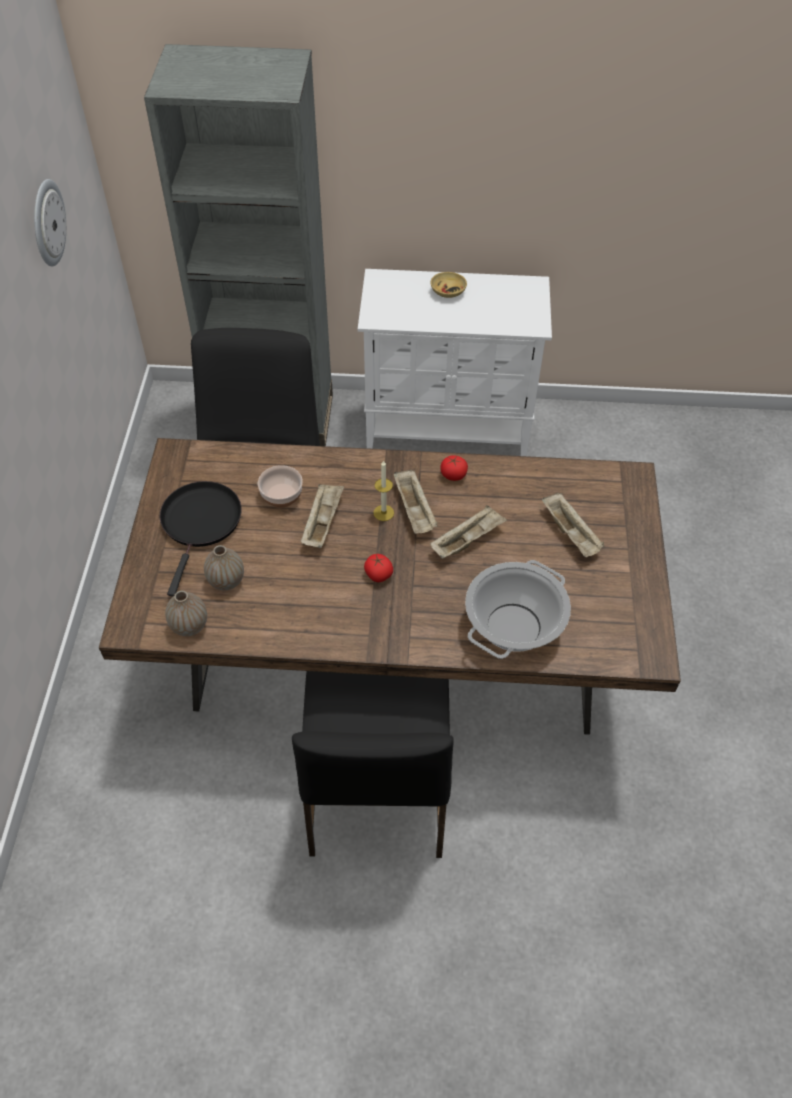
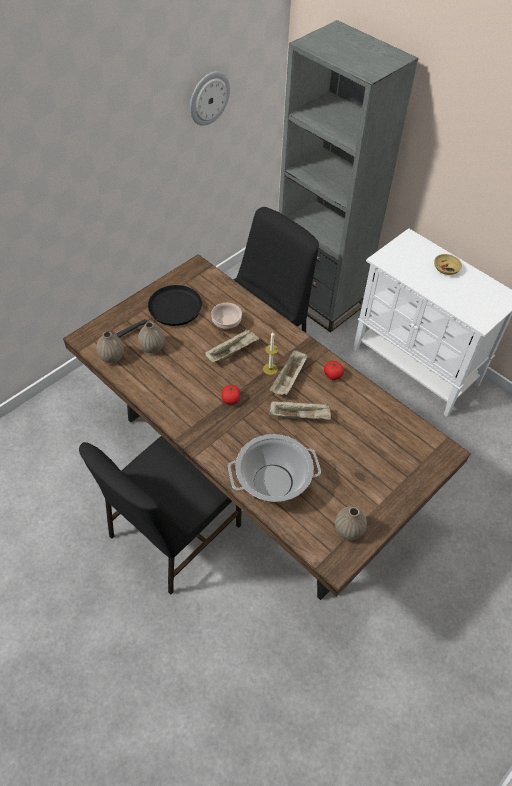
camera: 40 degrees right, 0 degrees up
beige tray [542,493,604,557] -> none
none -> vase [335,506,367,540]

